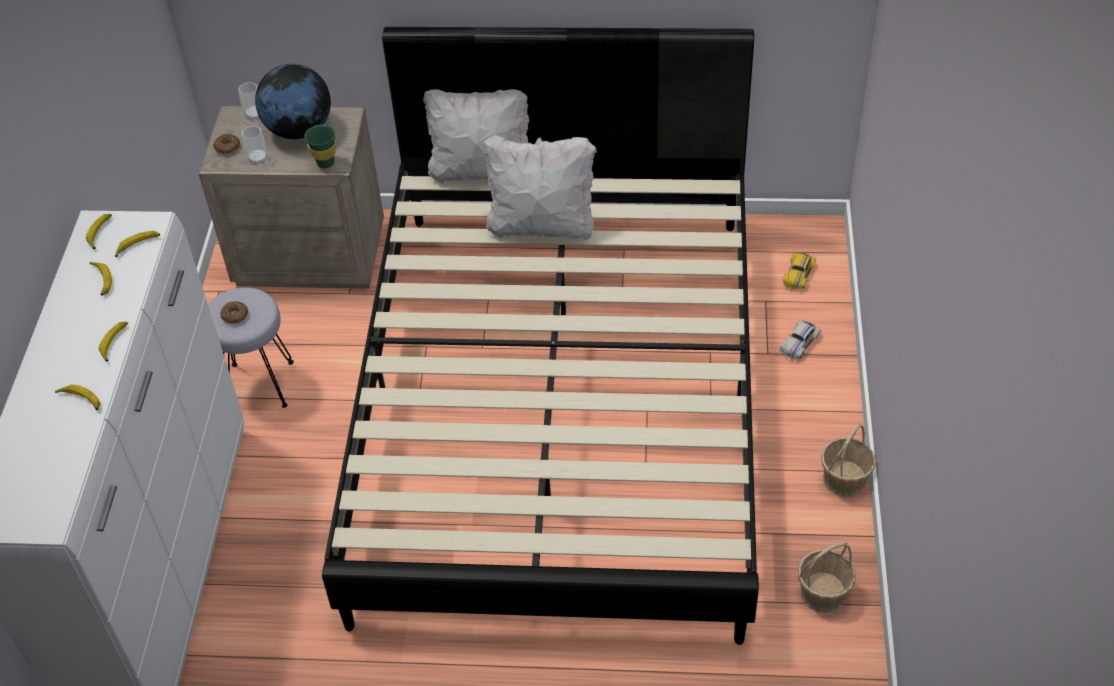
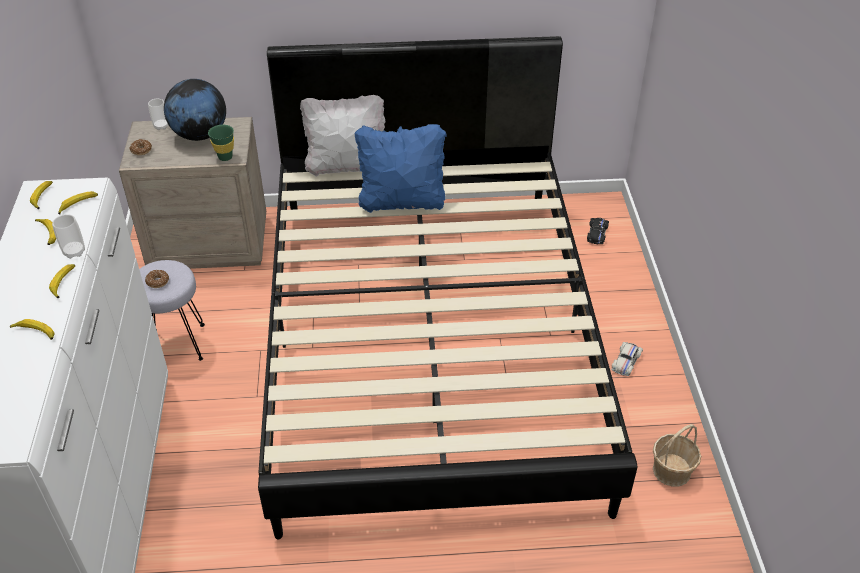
camera: 10 degrees left, 5 degrees down
cup [242,126,267,165] -> cup moved to [52,214,85,259]
white pillow [483,134,597,240] -> blue pillow [355,124,447,213]
white toy car [779,320,821,360] -> white toy car moved to [611,342,643,376]
yellow toy car [783,253,817,290] -> black toy car [587,218,609,244]
basket [821,424,876,497] -> none

